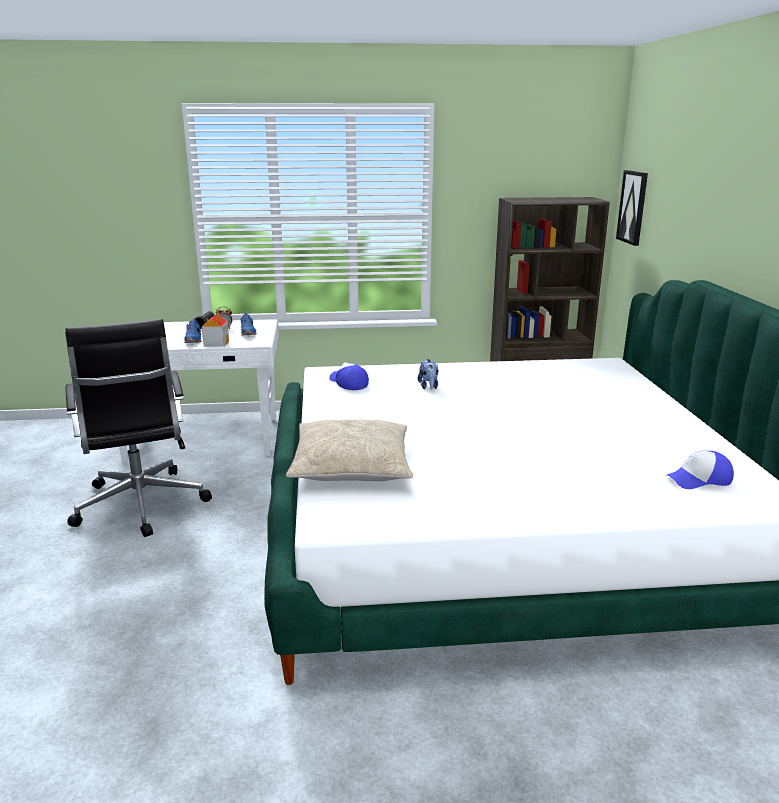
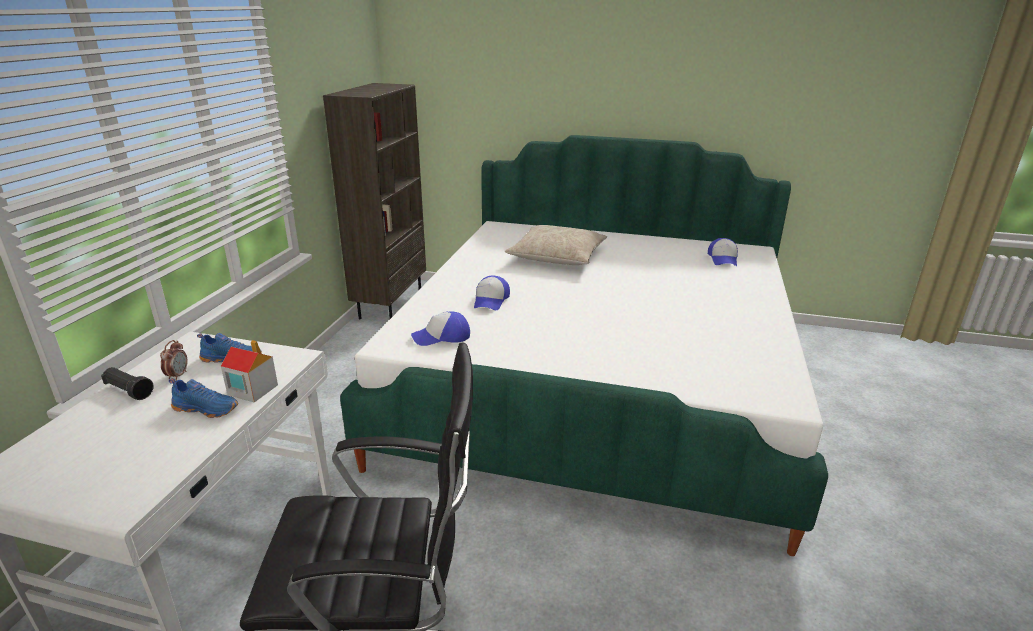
camera: 70 degrees left, 5 degrees up
beige pillow [286,419,413,481] -> beige pillow moved to [505,225,607,265]
plush toy [418,359,438,389] -> cap [474,276,510,310]
picture [616,170,648,246] -> none

